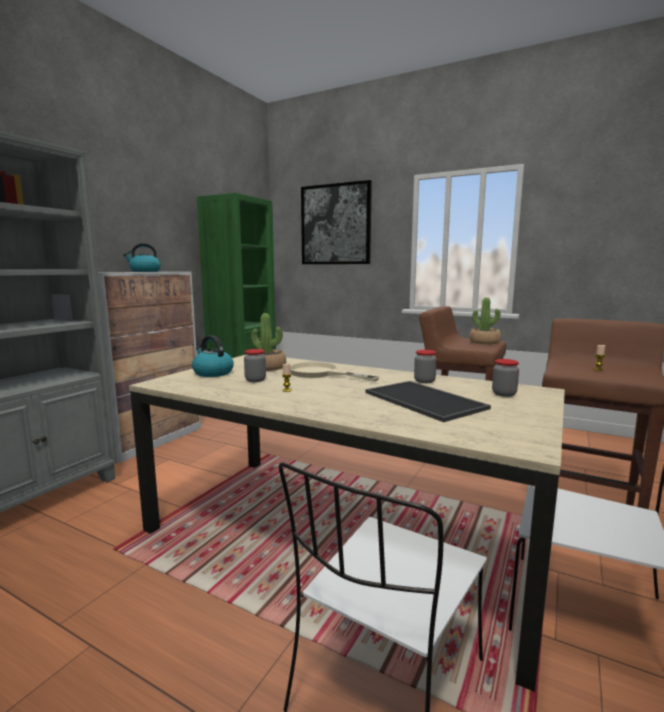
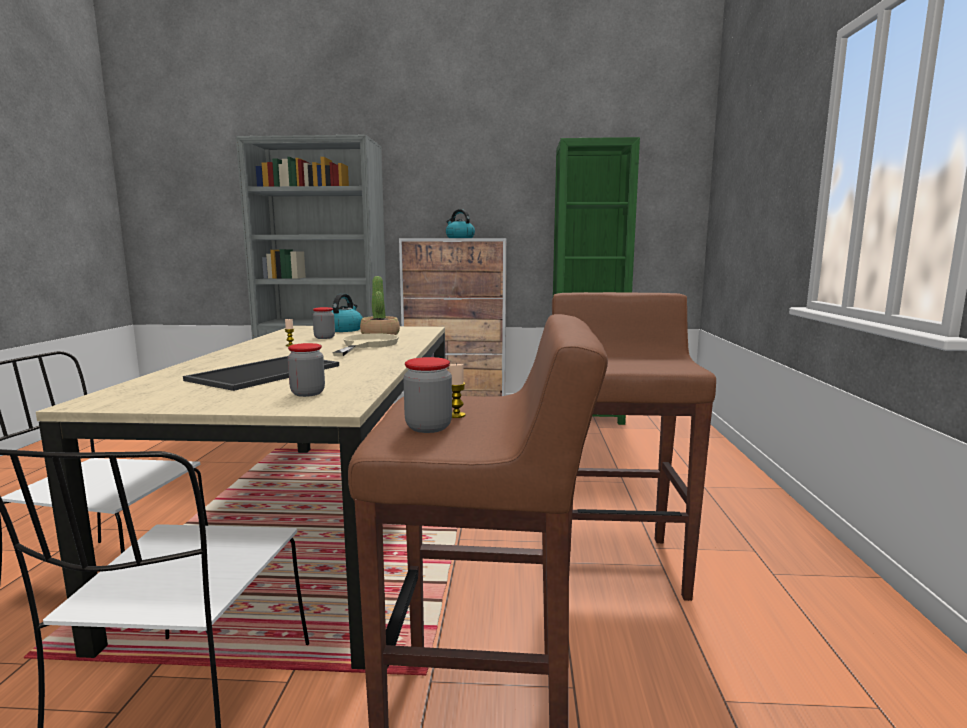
camera: 65 degrees right, 0 degrees up
picture [301,180,372,264] -> none
jar [414,350,437,383] -> jar moved to [403,357,452,433]
potted plant [469,298,501,344] -> none

